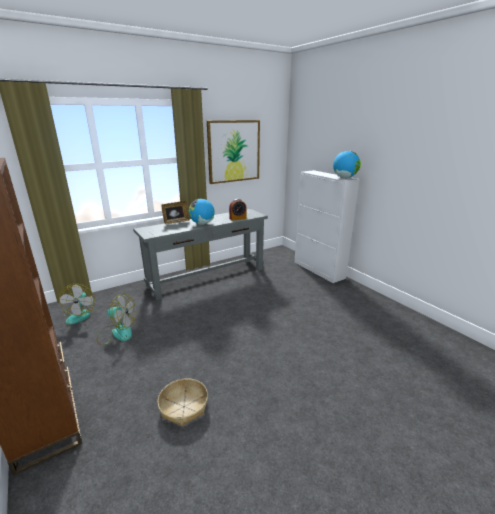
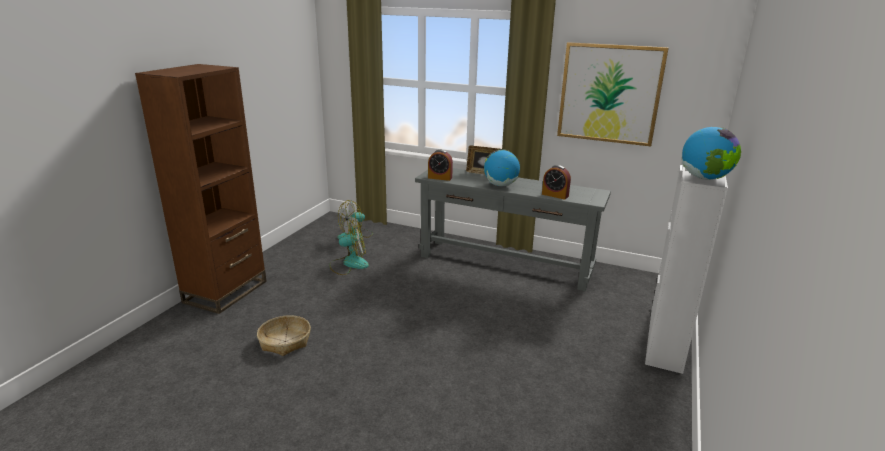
camera: 55 degrees right, 0 degrees up
fan [97,294,136,345] -> fan turned 75 degrees counterclockwise [329,220,369,275]
none -> alarm clock [428,150,453,181]

